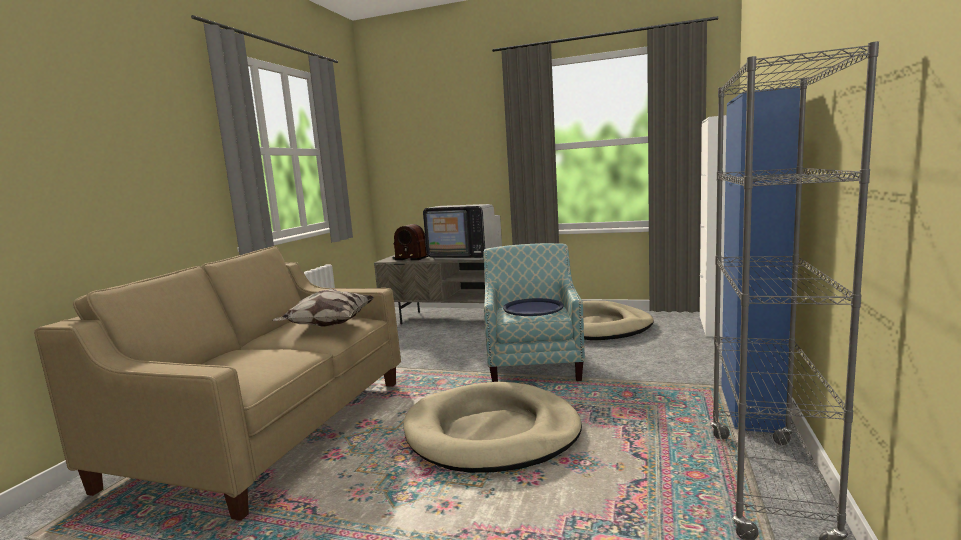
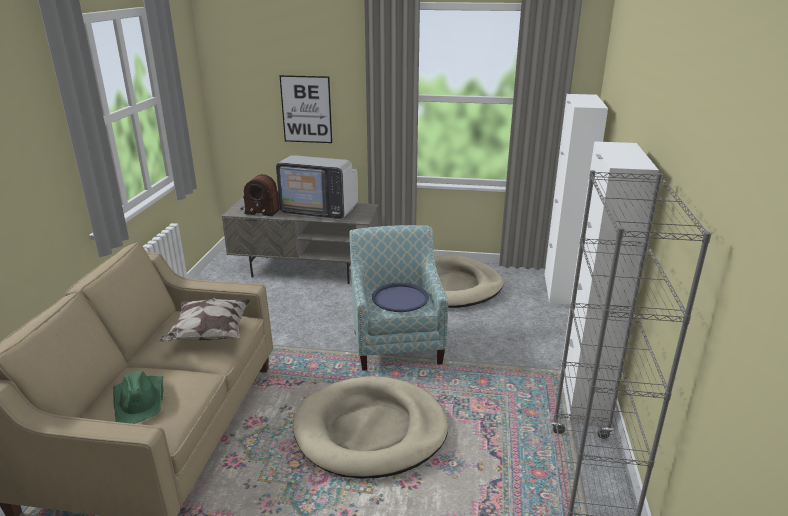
camera: 10 degrees left, 15 degrees up
blue cabinet [721,86,800,433] -> white cabinet [561,141,659,426]
none -> green hat [113,371,164,424]
none -> picture [280,75,332,143]

